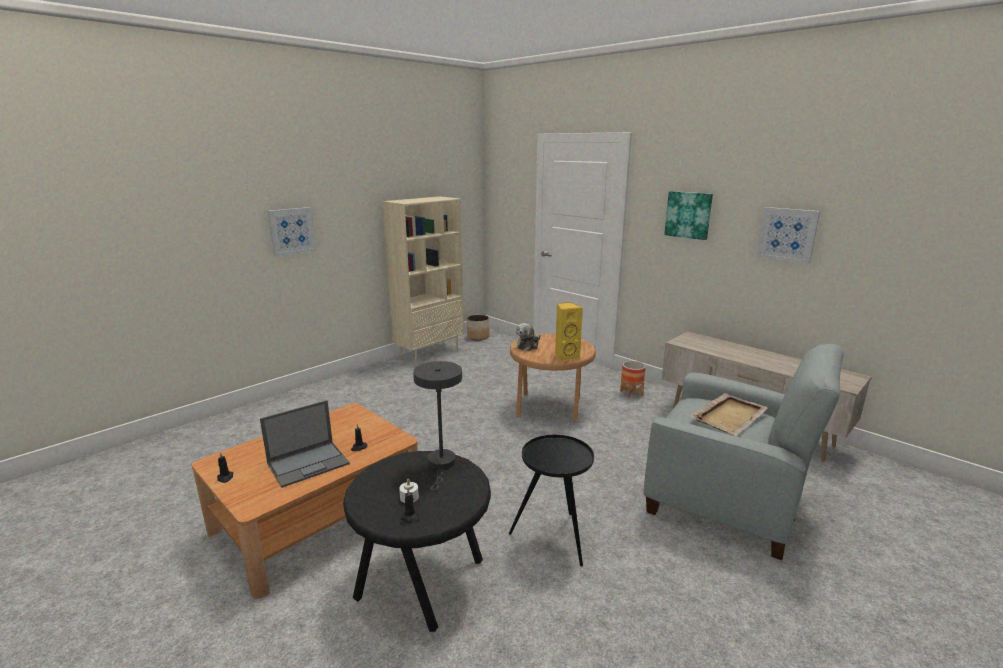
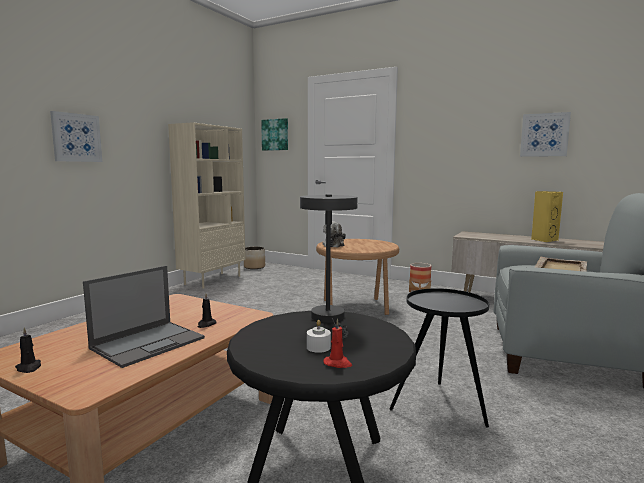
camera: 15 degrees left, 10 degrees down
black candle [400,488,420,523] -> red candle [323,319,352,368]
yellow speaker [555,302,583,361] -> yellow speaker moved to [531,191,563,242]
picture [664,191,713,240] -> picture moved to [261,118,288,151]

